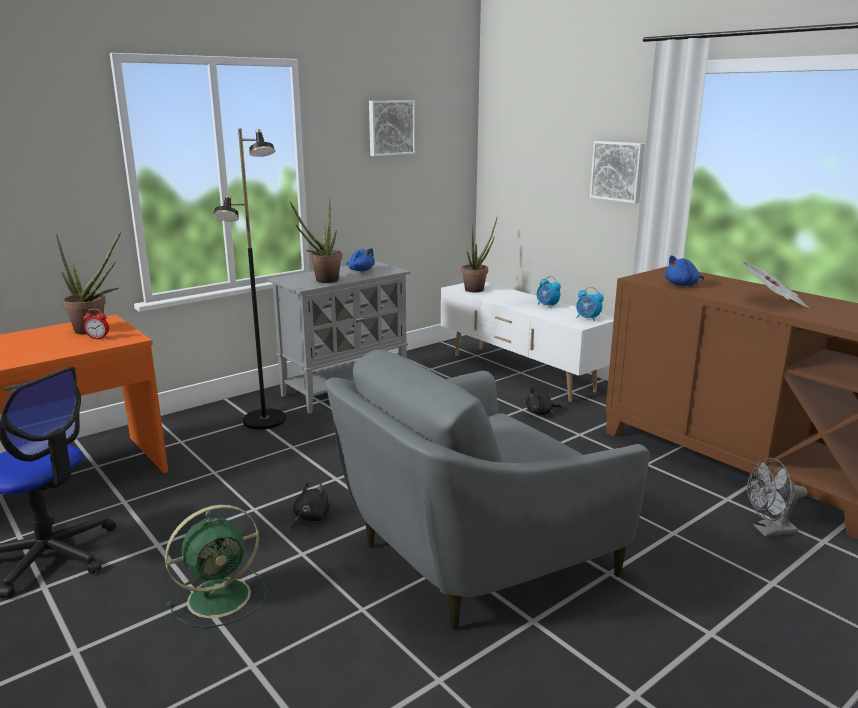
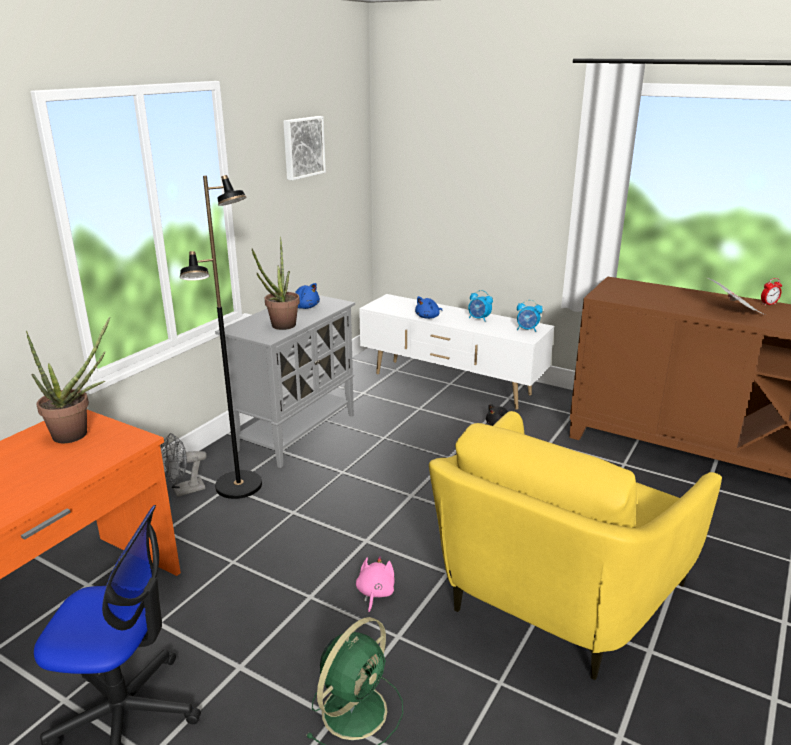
camera: 20 degrees left, 5 degrees up
alarm clock [84,309,109,339] -> alarm clock moved to [761,278,782,305]
black plush toy [290,483,330,530] -> pink plush toy [356,556,395,613]
grey armchair [325,350,649,630] -> yellow armchair [429,411,722,680]
potted plant [461,217,497,292] -> none
picture [590,141,645,203] -> none
blue plush toy [665,255,704,286] -> blue plush toy moved to [415,296,442,319]
grey fan [747,458,807,537] -> grey fan moved to [160,433,207,497]

